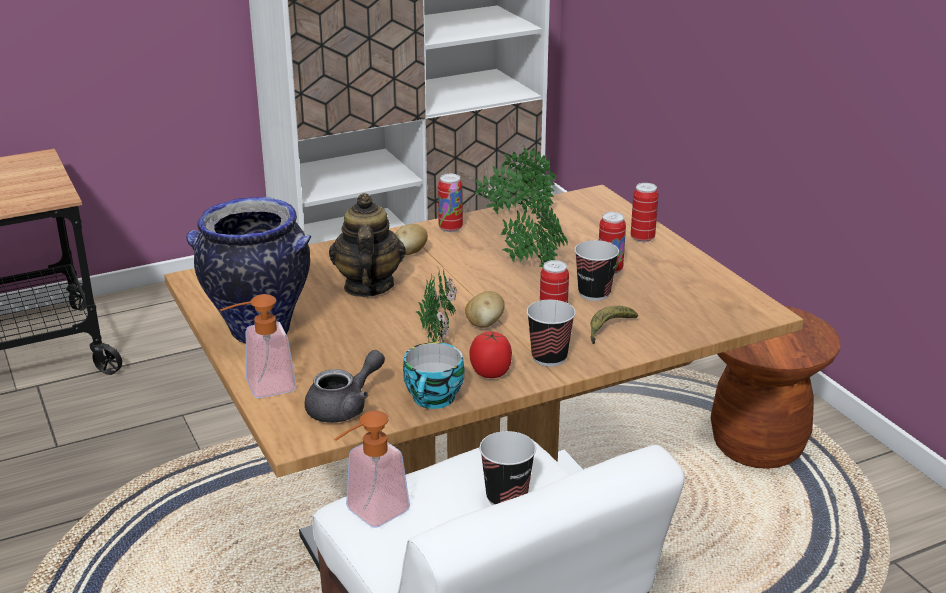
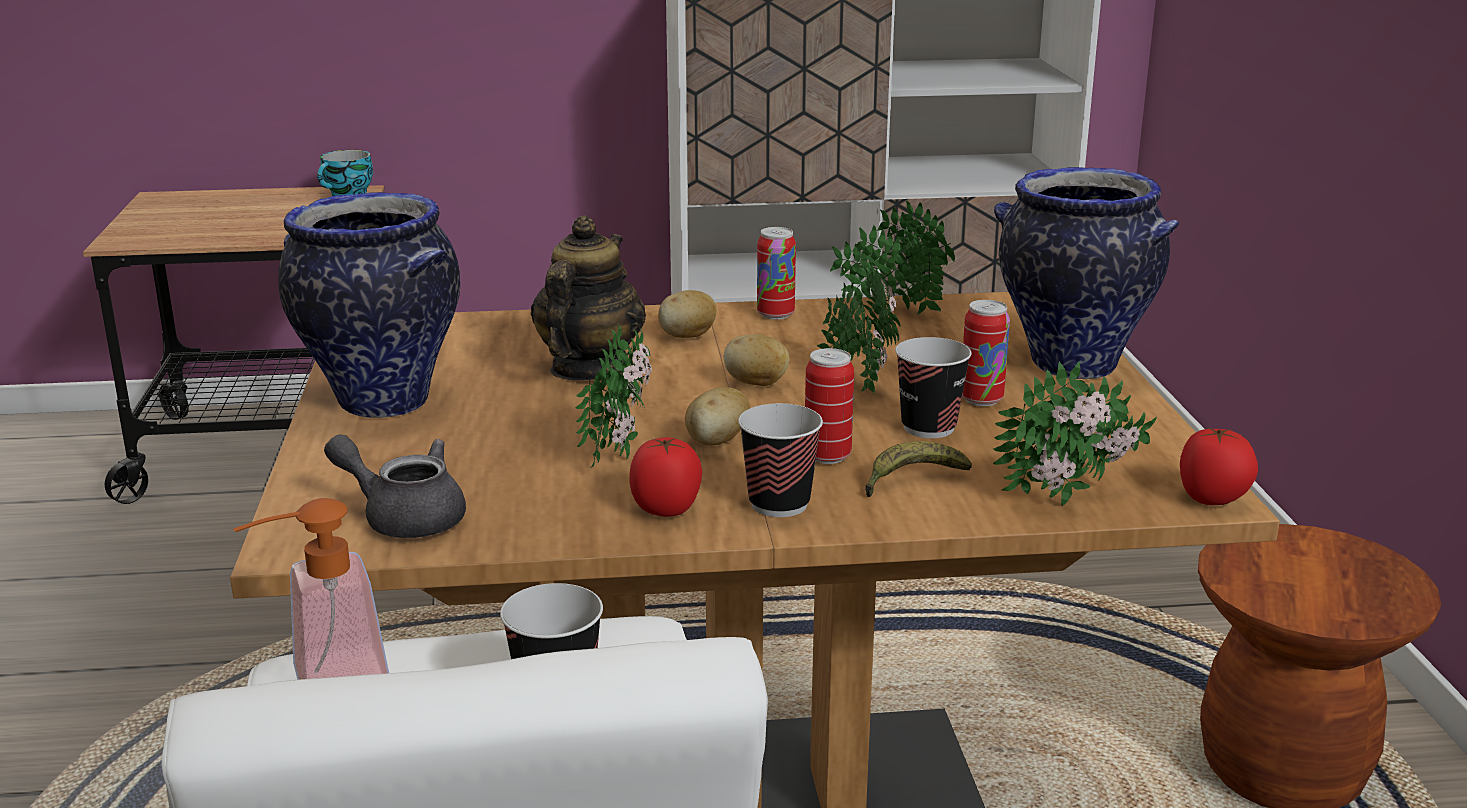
camera: 20 degrees right, 5 degrees down
soap dispenser [220,294,296,398] -> none
grey teapot [305,350,385,423] -> grey teapot turned 135 degrees counterclockwise [324,434,466,538]
cup [403,342,465,409] -> cup moved to [317,150,373,196]
can [631,183,658,242] -> vase [994,167,1179,379]
none -> potato [724,334,789,386]
none -> potted plant [993,362,1156,506]
none -> tomato [1180,427,1258,505]

